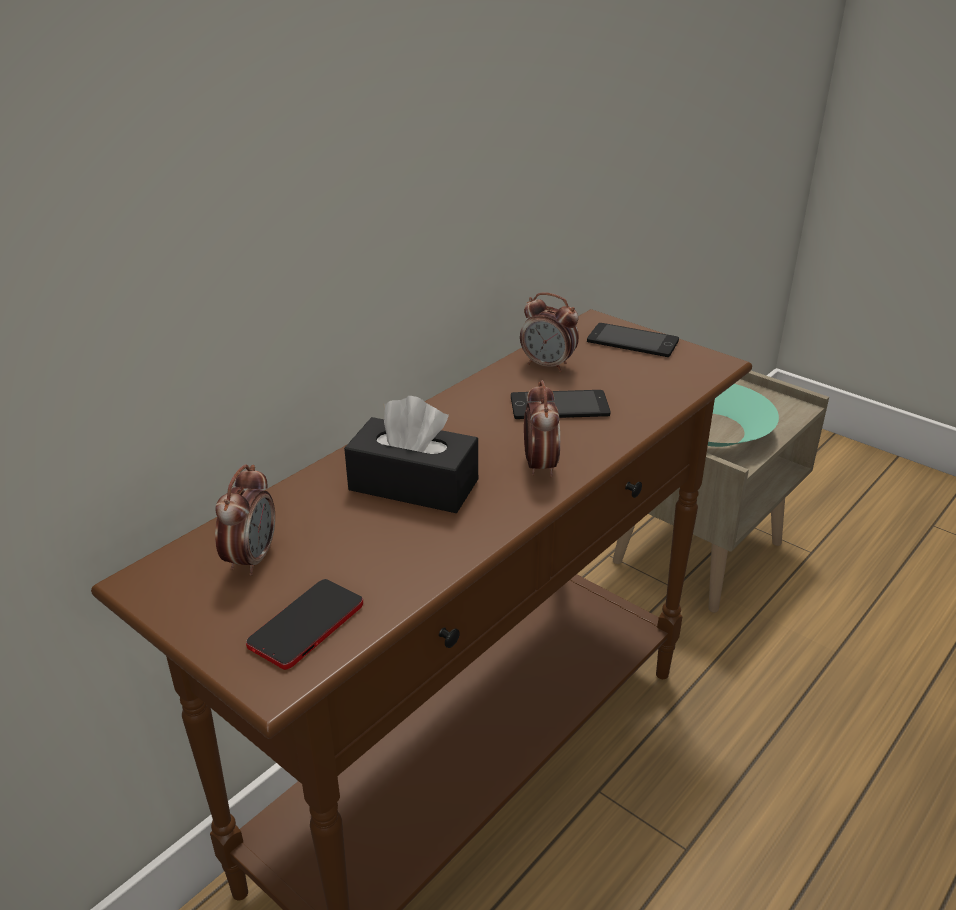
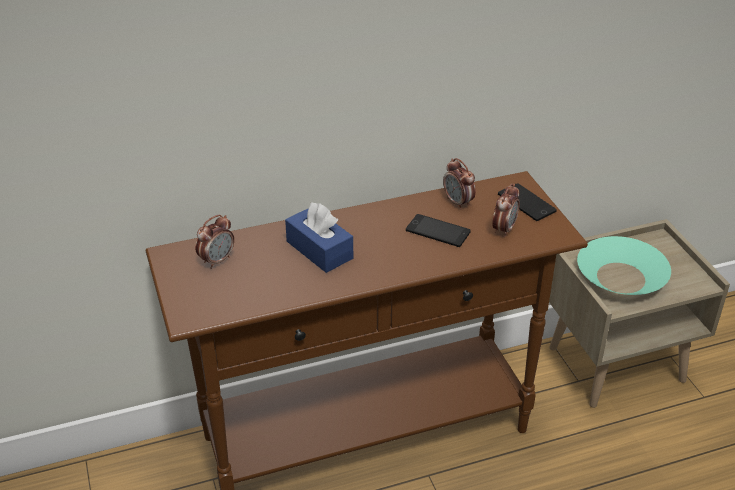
camera: 30 degrees right, 5 degrees up
phone [246,579,363,670] -> none
black tissue box [344,396,478,513] -> blue tissue box [285,202,353,273]
alarm clock [524,380,560,478] -> alarm clock moved to [492,183,520,237]

